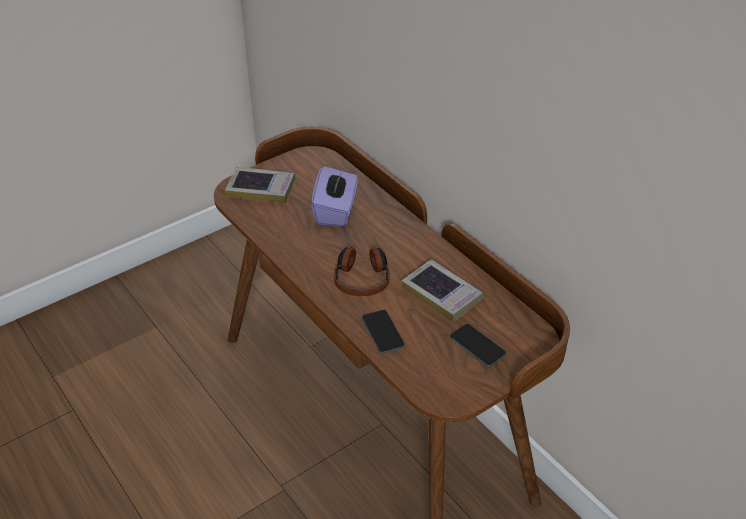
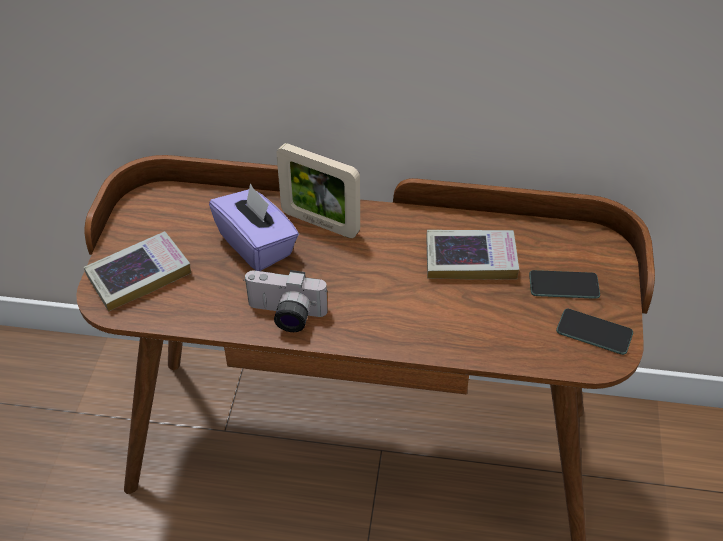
camera: 45 degrees left, 5 degrees up
headphones [334,247,390,296] -> none
phone [362,310,405,354] -> phone moved to [556,309,633,355]
none -> camera [243,270,328,332]
none -> picture frame [276,143,360,238]

